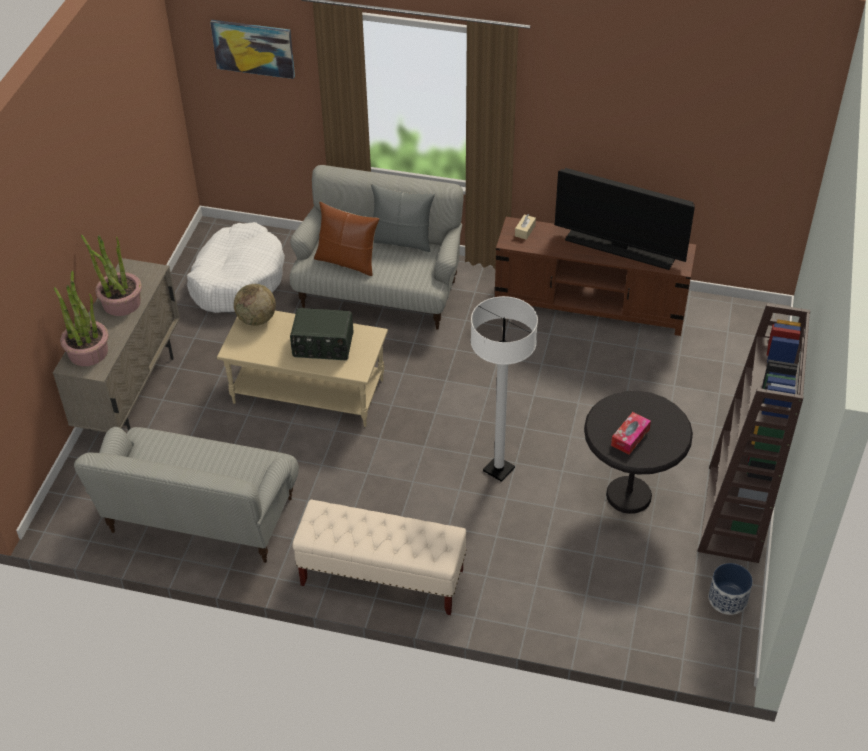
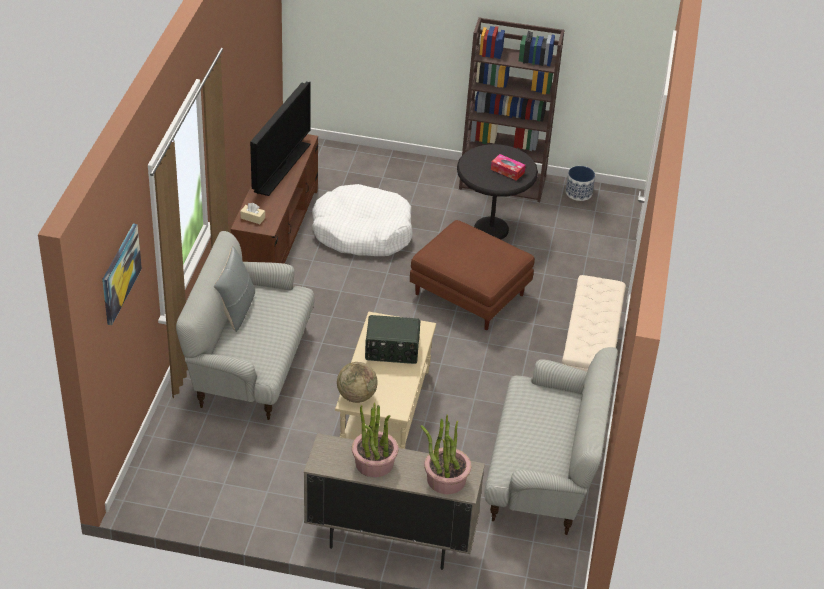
camera: 95 degrees left, 5 degrees down
white dog bed [187,222,285,313] -> white dog bed moved to [312,184,413,256]
radio [290,308,353,360] -> radio turned 90 degrees clockwise [365,315,420,364]
brown pillow [314,202,379,276] -> none
white floor lamp [471,296,538,482] -> brown ottoman [410,220,535,330]

